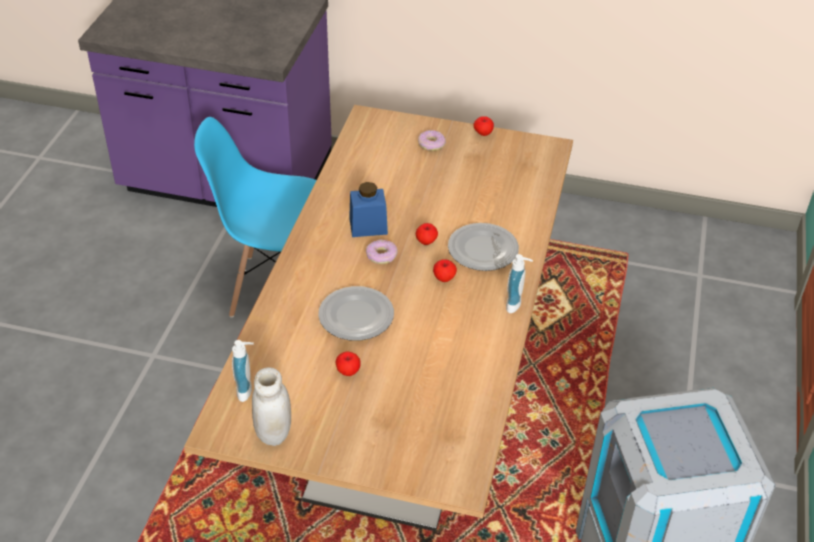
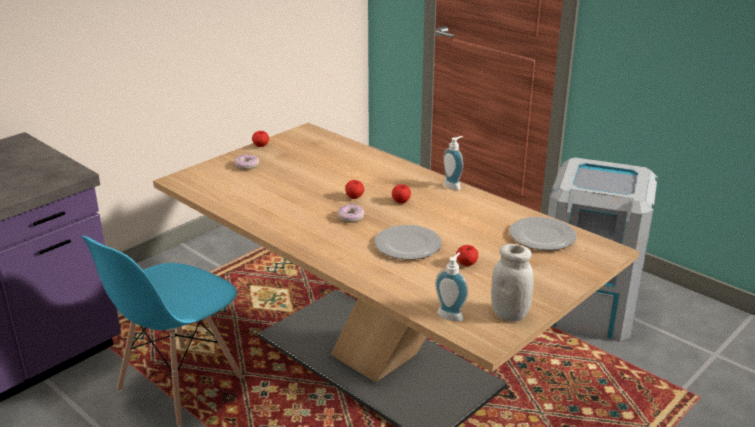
camera: 60 degrees left, 15 degrees down
blue jar [349,182,388,237] -> none
plate [448,223,519,271] -> plate moved to [509,217,577,250]

